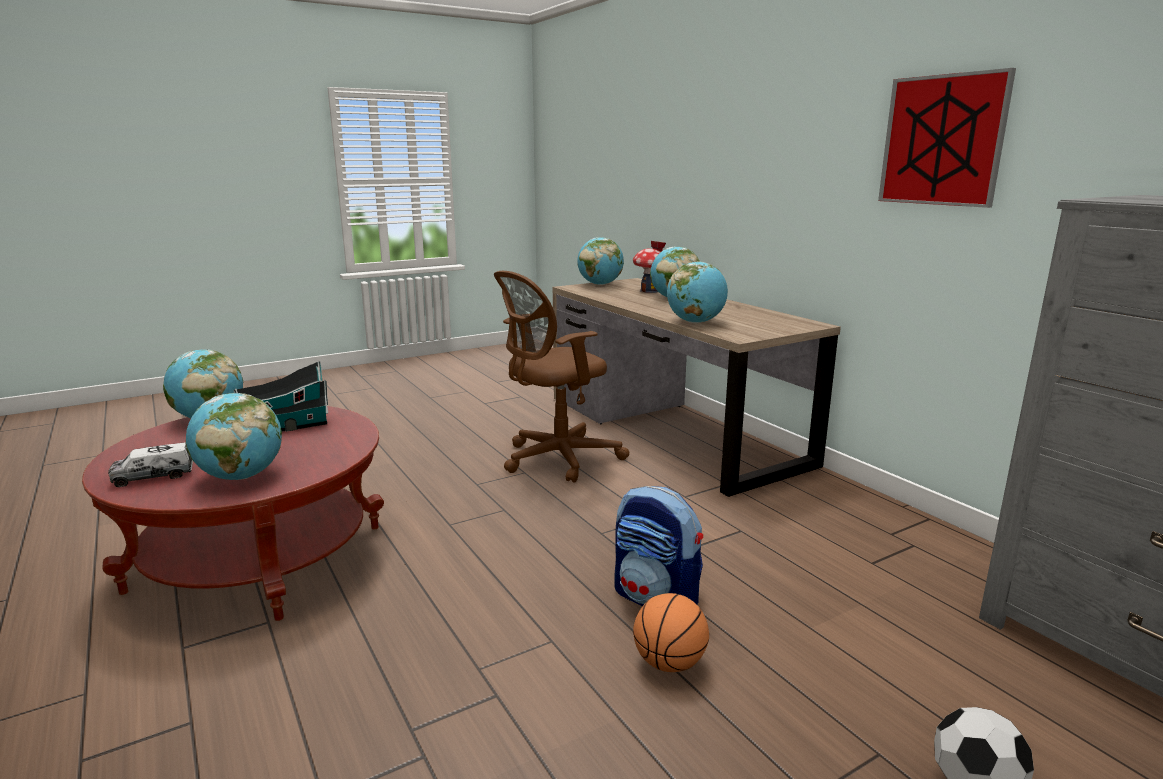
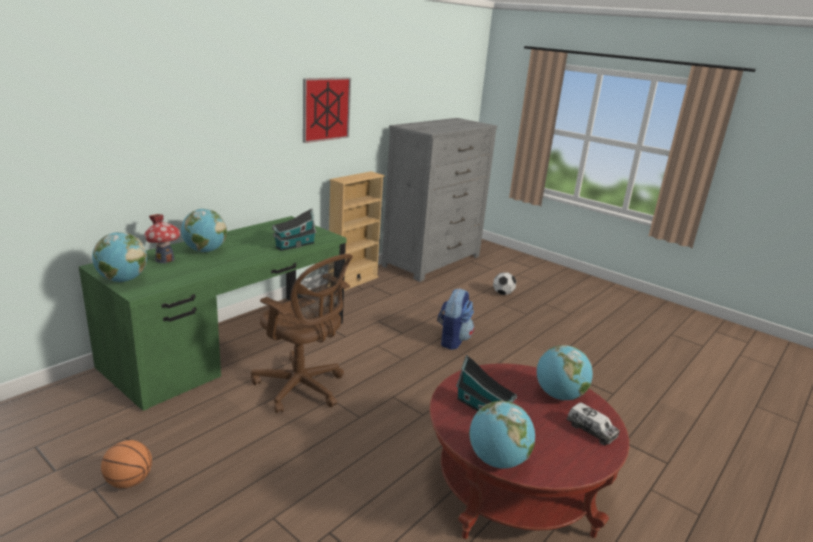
camera: 110 degrees left, 5 degrees up
brown desk [553,278,841,497] -> green desk [79,216,347,411]
basketball [633,593,709,672] -> basketball moved to [101,440,152,489]
globe [667,261,728,323] -> toy house [272,208,317,251]
none -> beige bookcase [327,171,385,291]

